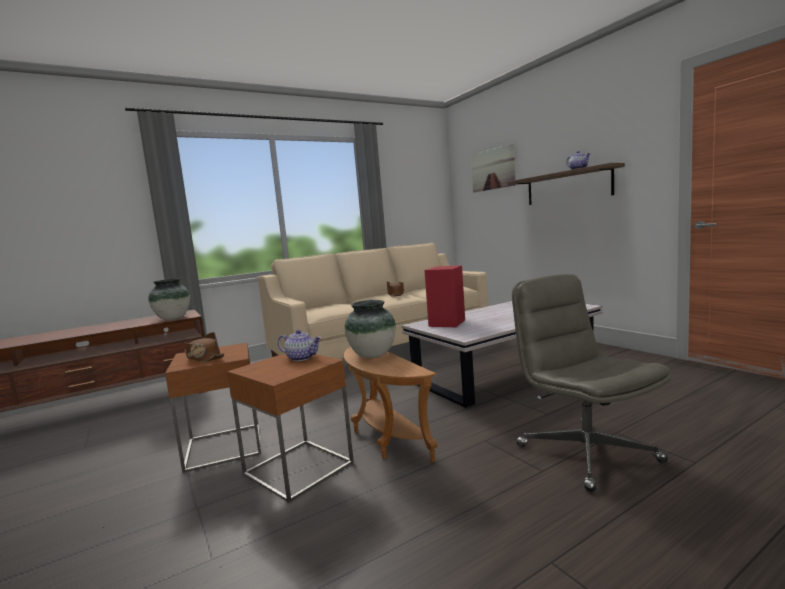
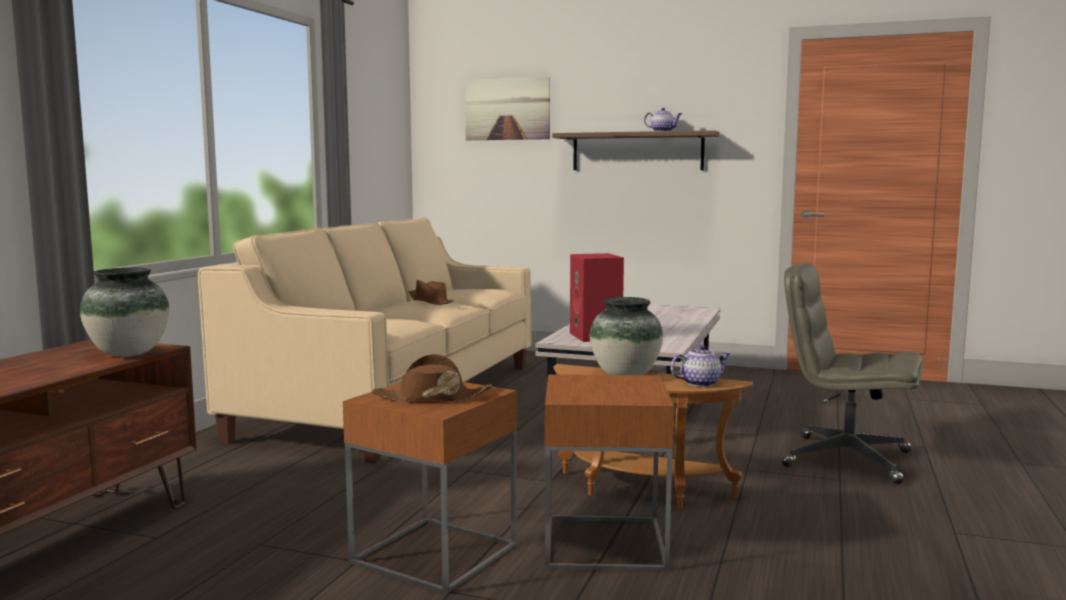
camera: 40 degrees left, 0 degrees up
teapot [278,329,322,361] -> teapot moved to [670,345,731,387]

